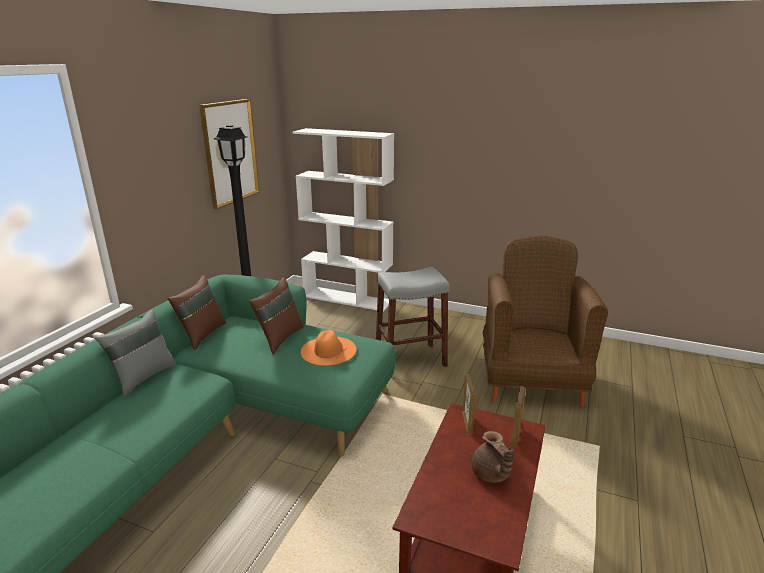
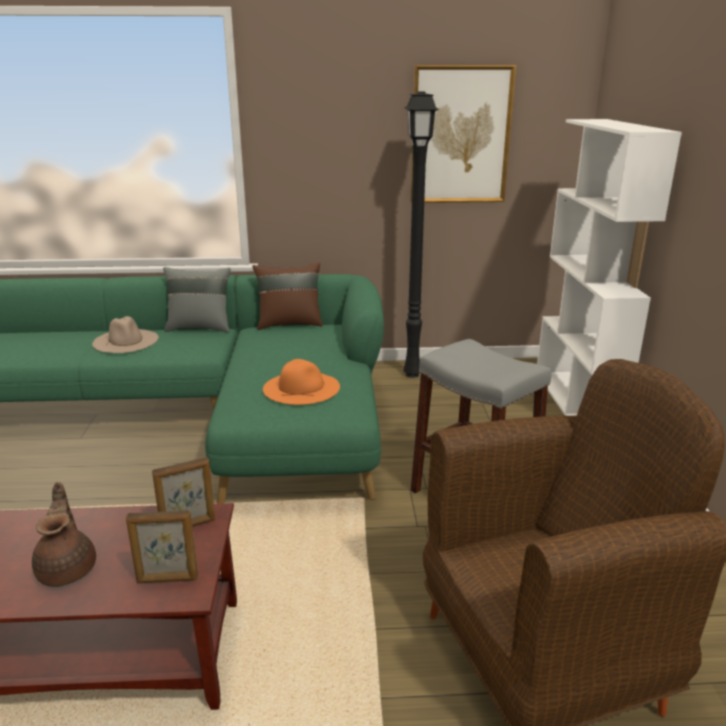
camera: 65 degrees right, 0 degrees up
brown pillow [249,277,303,354] -> none
brown teapot [471,431,514,482] -> brown teapot turned 120 degrees clockwise [32,482,96,587]
none -> beige hat [92,316,159,353]

